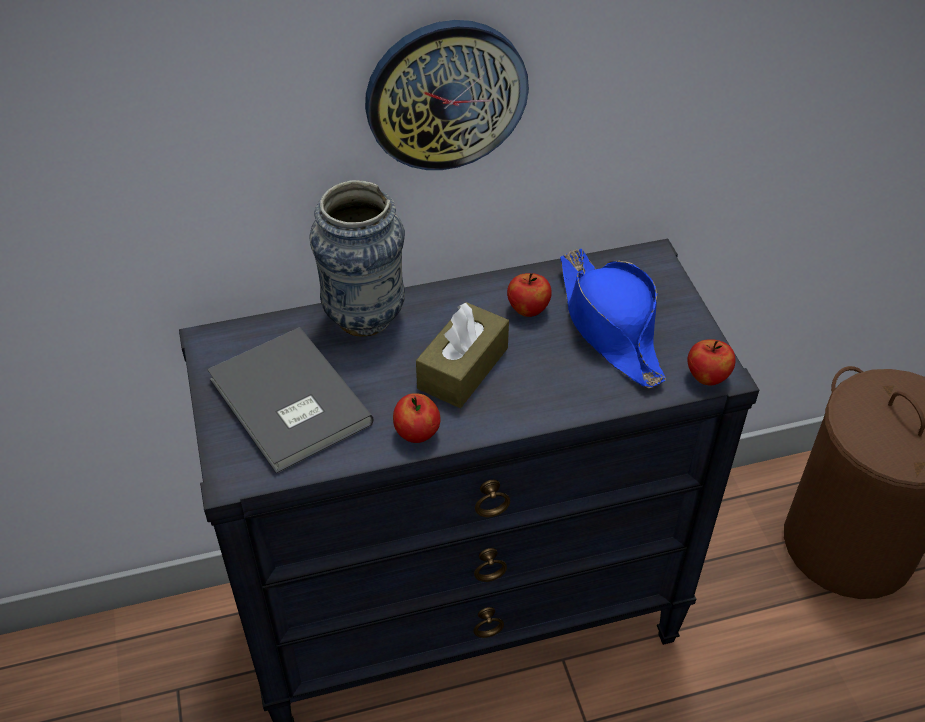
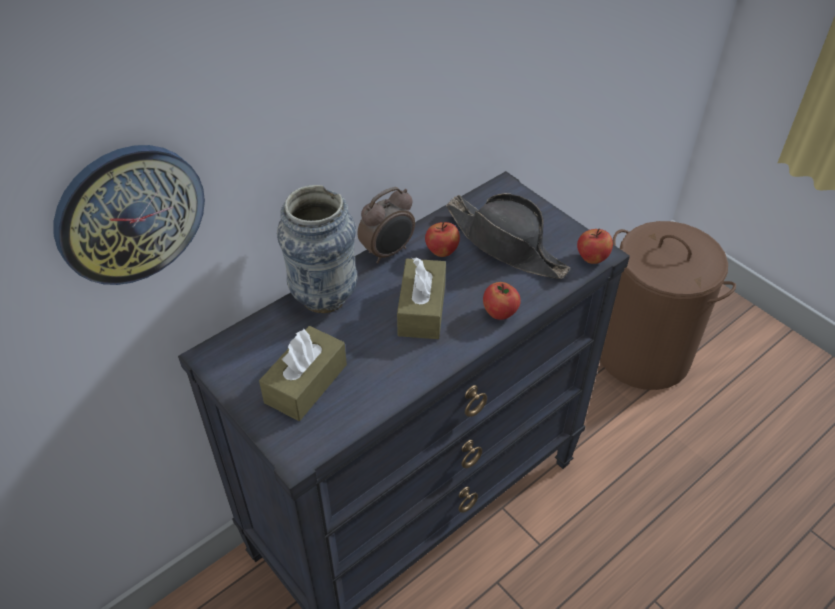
camera: 25 degrees left, 0 degrees up
grey book [207,327,374,474] -> brown tissue box [259,326,347,421]
wall clock [365,20,529,170] -> wall clock moved to [54,145,205,285]
apple [393,393,441,443] -> apple moved to [483,282,521,320]
blue hat [560,249,666,388] -> black hat [446,193,570,279]
none -> alarm clock [358,187,415,264]

